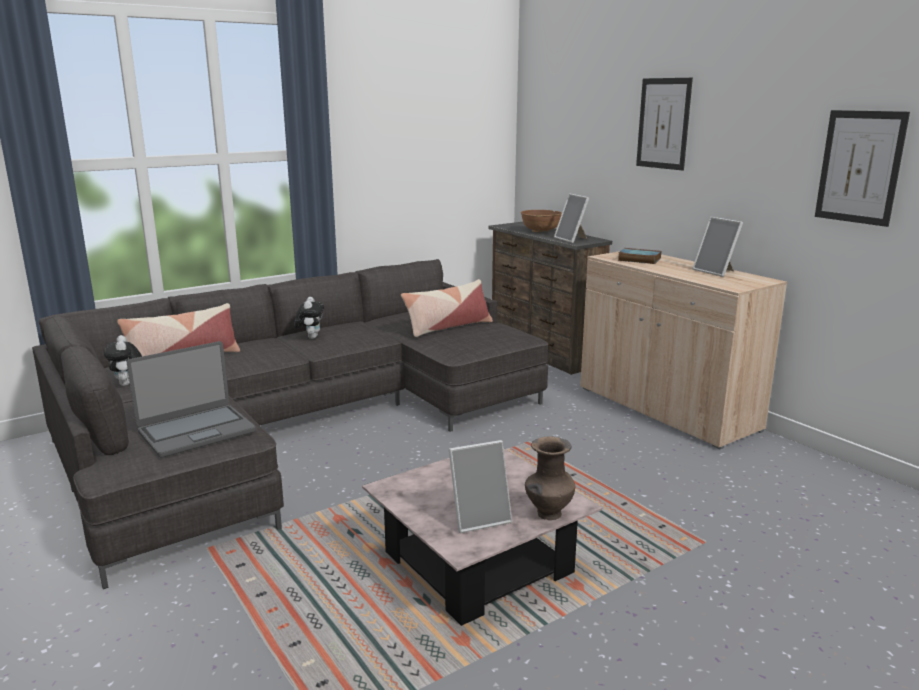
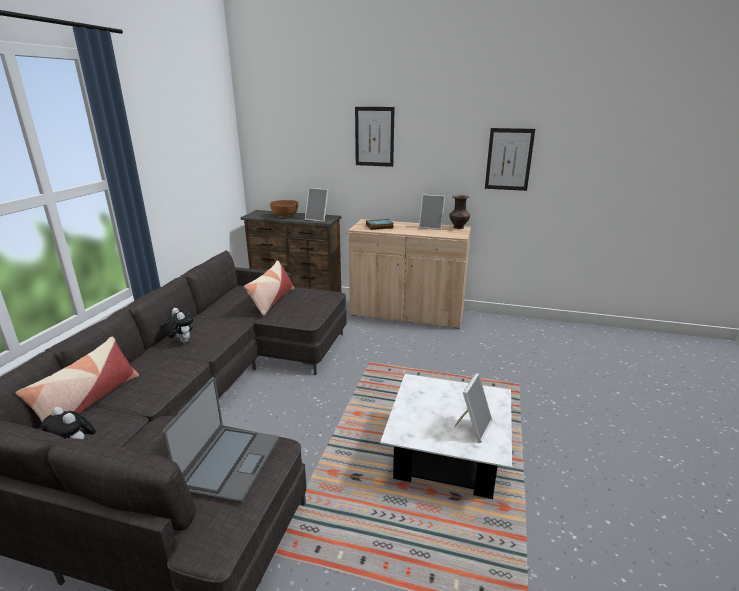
camera: 40 degrees left, 5 degrees up
pink coffee table [362,448,602,626] -> white coffee table [380,374,512,499]
brown vase [525,437,575,520] -> brown vase moved to [449,195,470,229]

